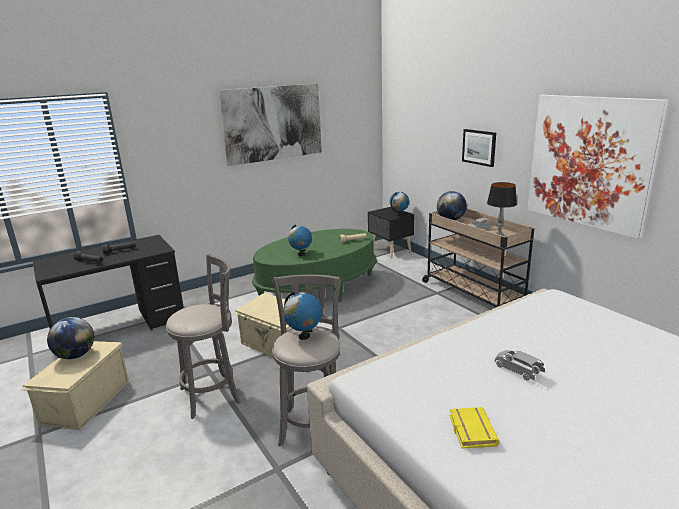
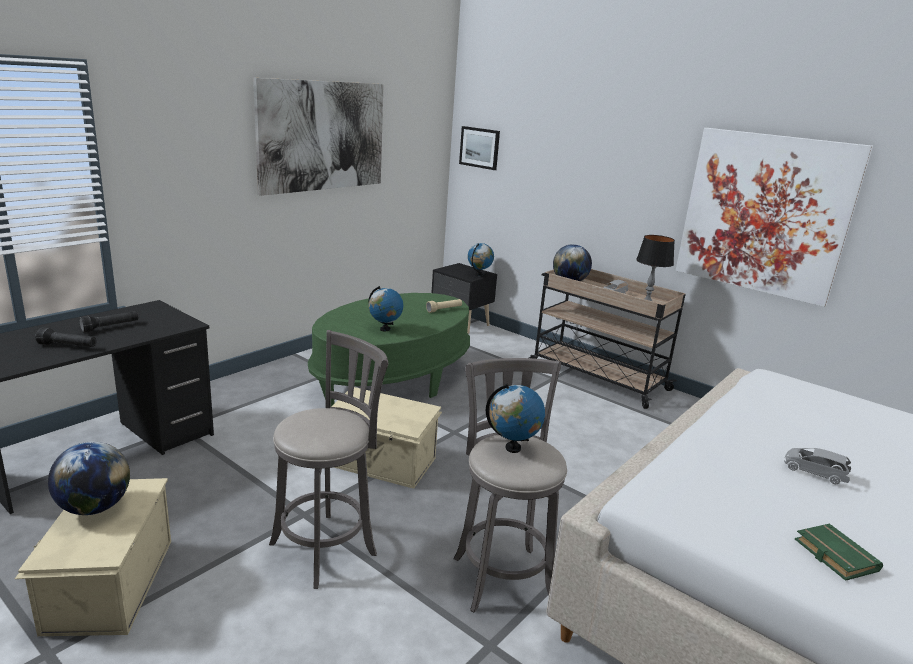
camera: 20 degrees left, 0 degrees up
yellow book [449,407,500,449] -> green book [795,524,883,581]
picture [462,129,496,167] -> picture moved to [459,126,500,170]

